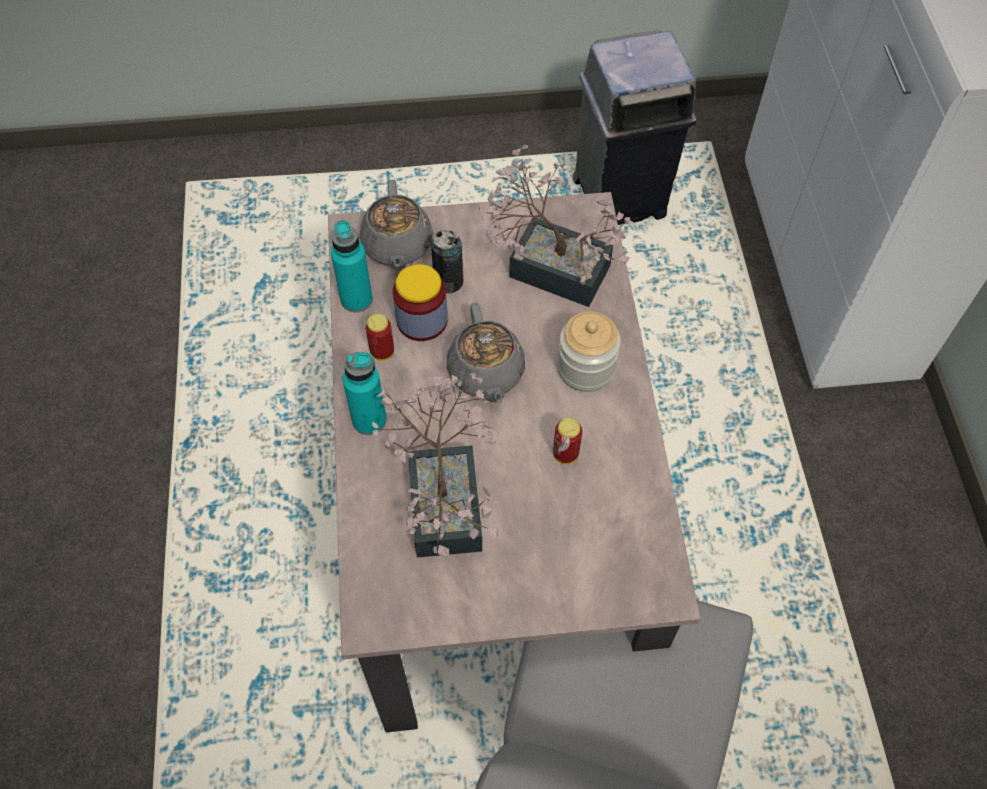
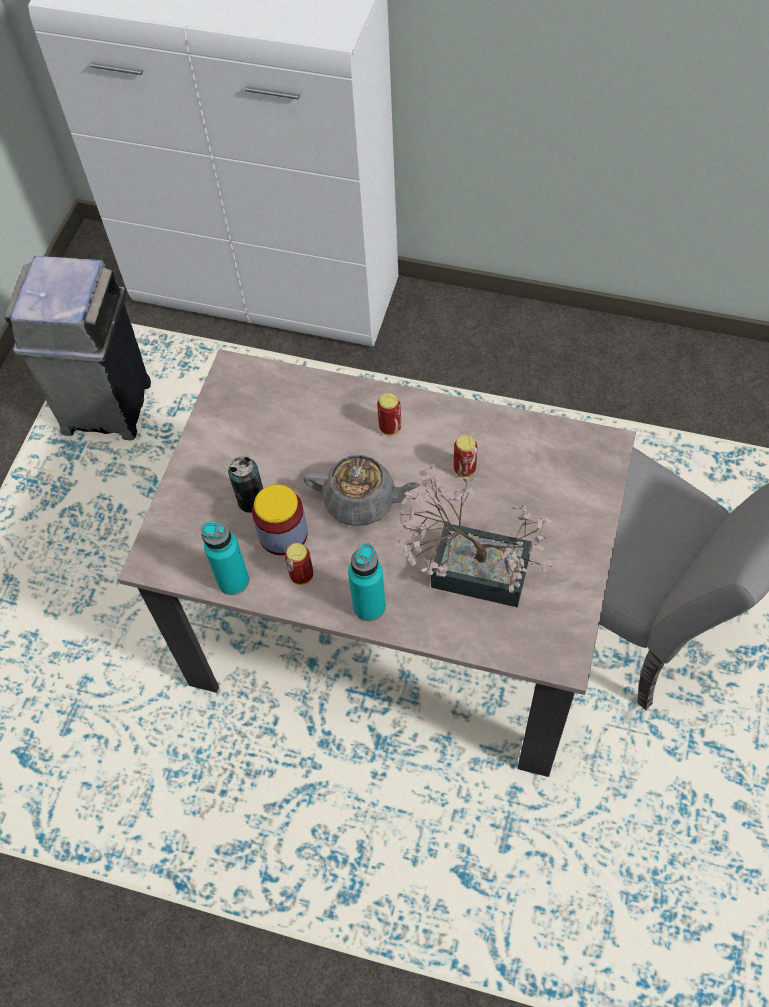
camera: 65 degrees left, 0 degrees up
grey teapot [359,180,433,270] -> none
potted plant [479,145,635,307] -> none
jar [557,311,621,392] -> can [377,393,401,436]

